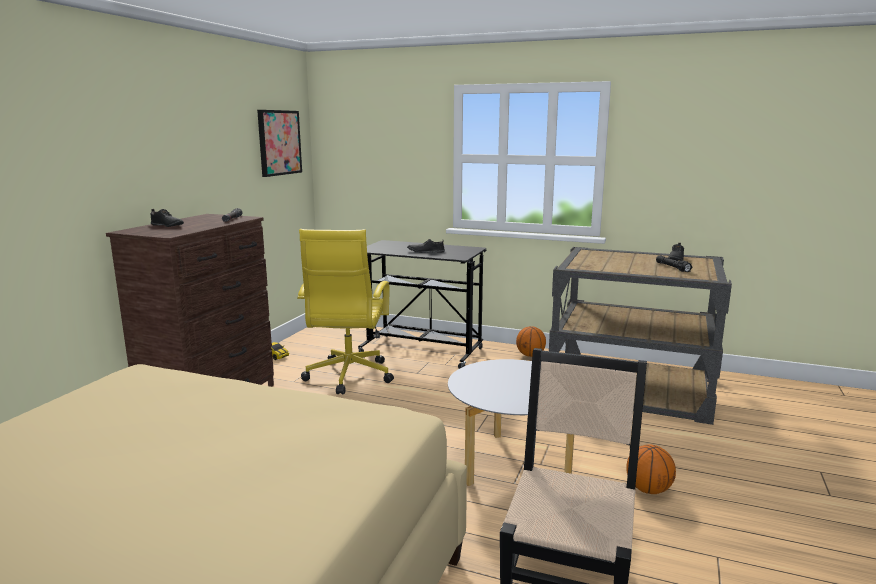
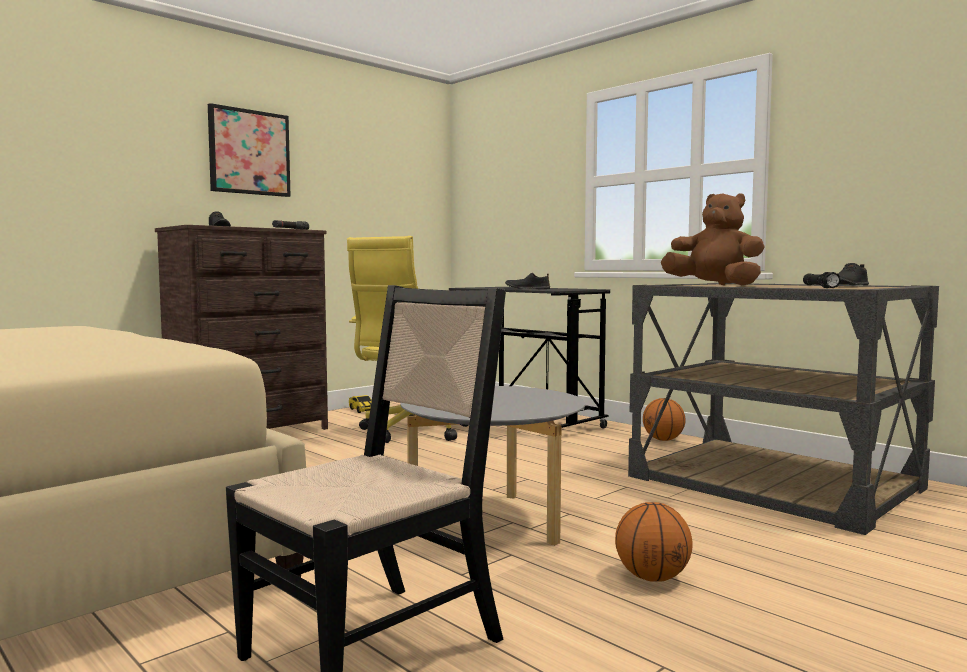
camera: 25 degrees right, 10 degrees down
picture [257,110,302,177] -> picture moved to [208,103,290,197]
none -> brown plush toy [661,193,765,285]

